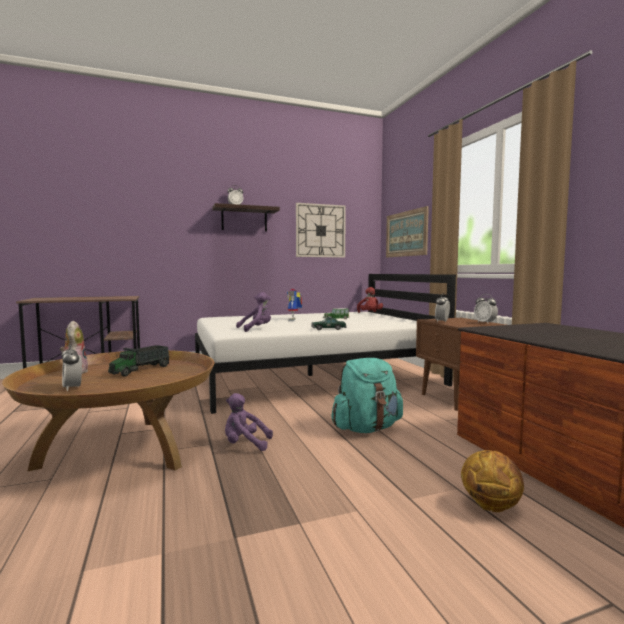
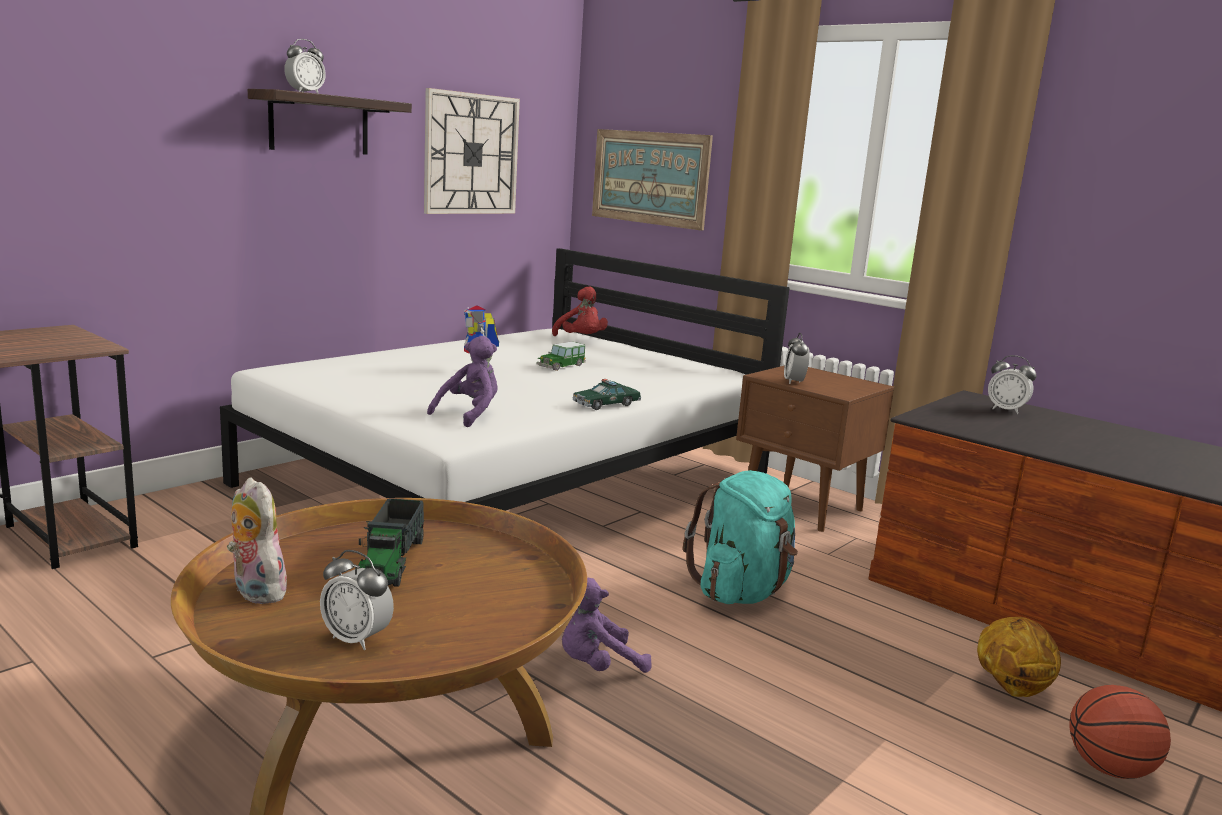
camera: 30 degrees left, 10 degrees up
alarm clock [474,294,498,323] -> alarm clock moved to [988,355,1037,414]
none -> basketball [1069,685,1171,779]

